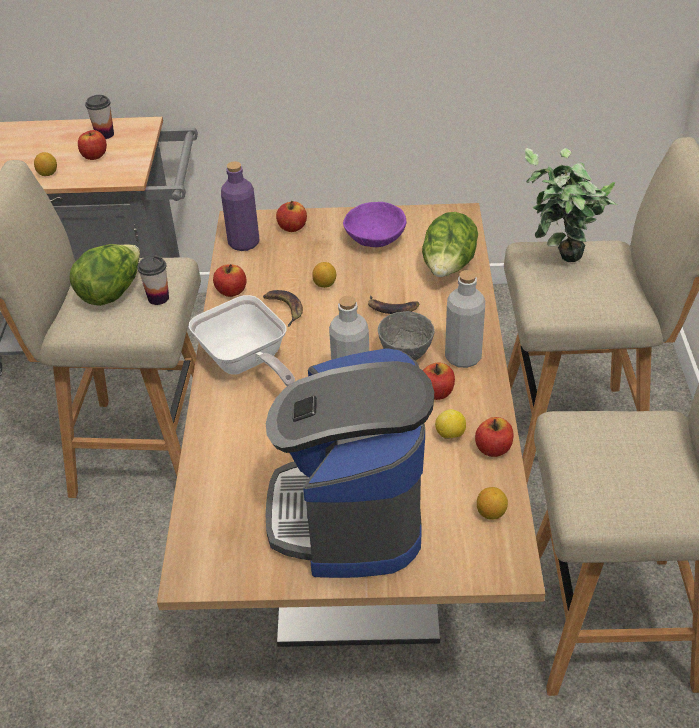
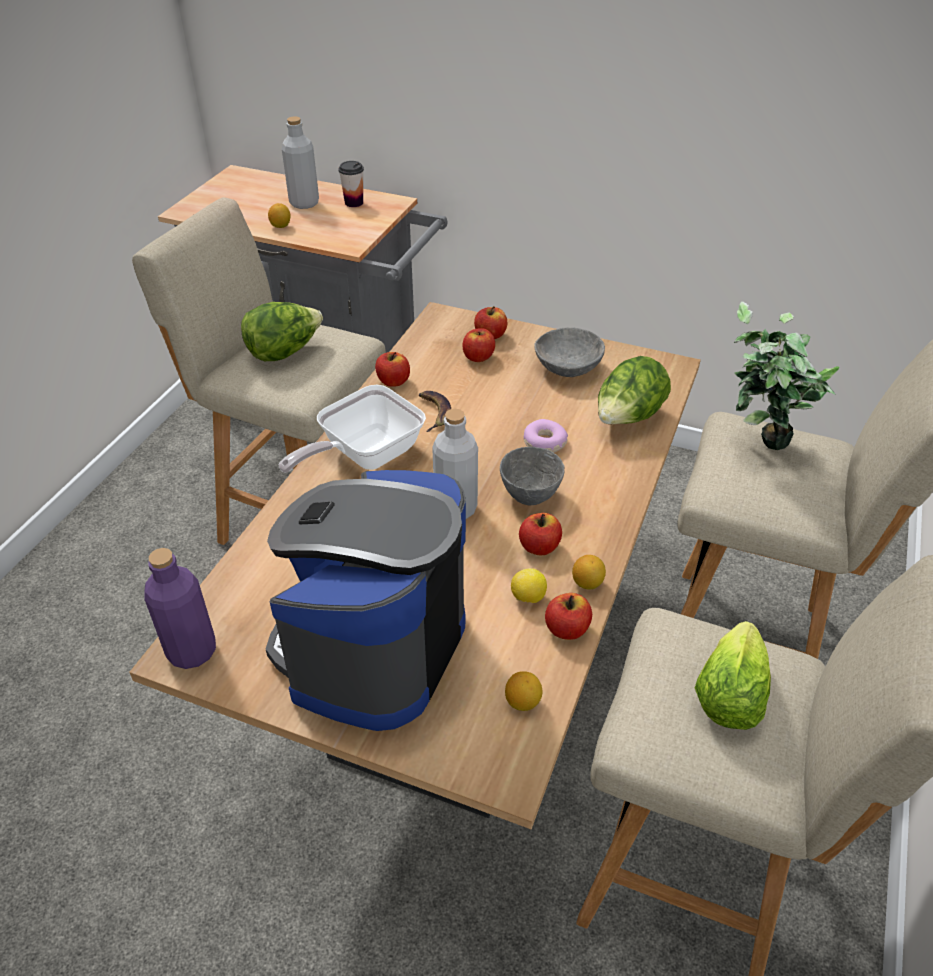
camera: 20 degrees right, 0 degrees up
apple [78,130,107,160] -> apple moved to [462,328,495,362]
cup [137,255,169,305] -> none
frying pan [189,295,295,386] -> frying pan turned 60 degrees clockwise [279,385,426,473]
purple bottle [221,161,259,251] -> purple bottle moved to [145,548,216,669]
lemon [312,262,336,288] -> lemon moved to [572,555,606,590]
purple bowl [343,202,406,247] -> grey bowl [534,327,605,377]
banana [368,295,419,314] -> donut [524,419,568,453]
grey bottle [445,270,485,368] -> grey bottle moved to [282,116,319,209]
none -> lettuce [695,621,771,730]

